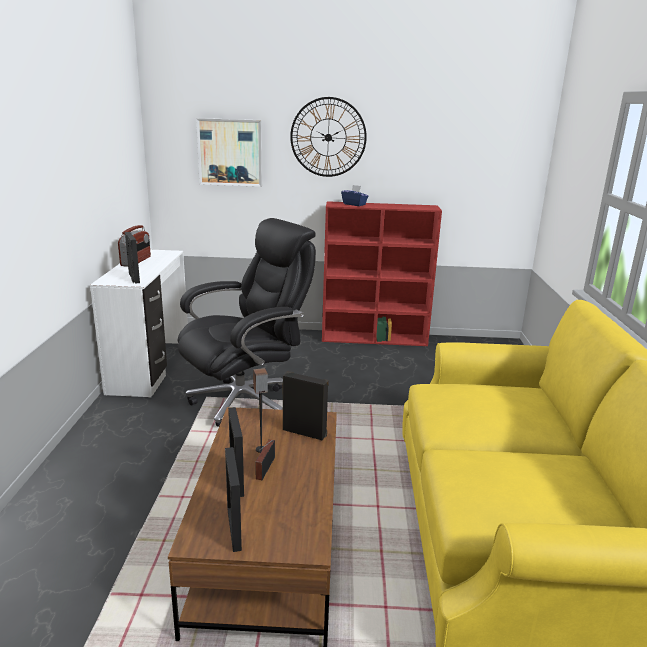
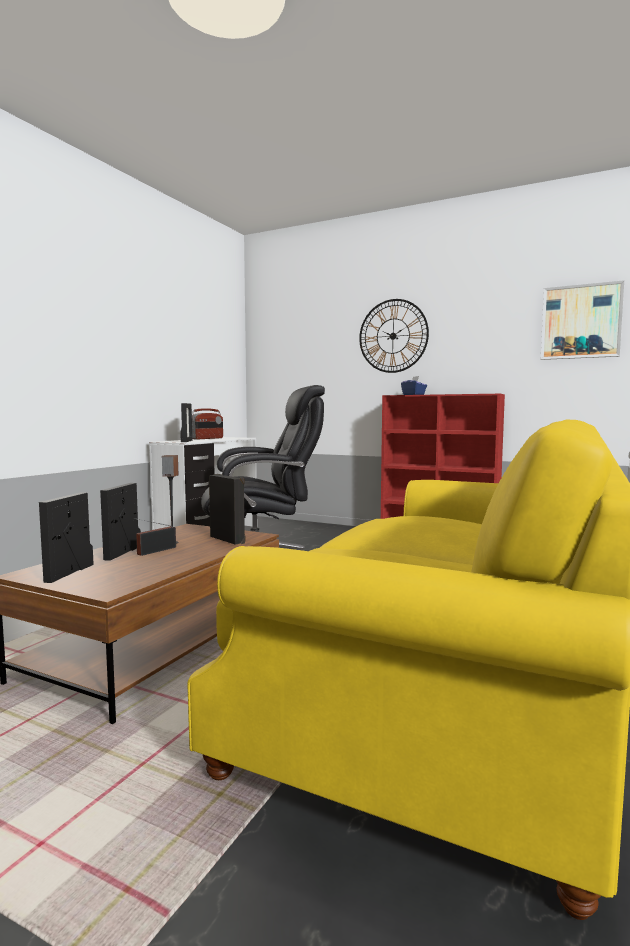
camera: 25 degrees right, 15 degrees down
picture [196,118,262,187] -> picture moved to [541,280,625,360]

